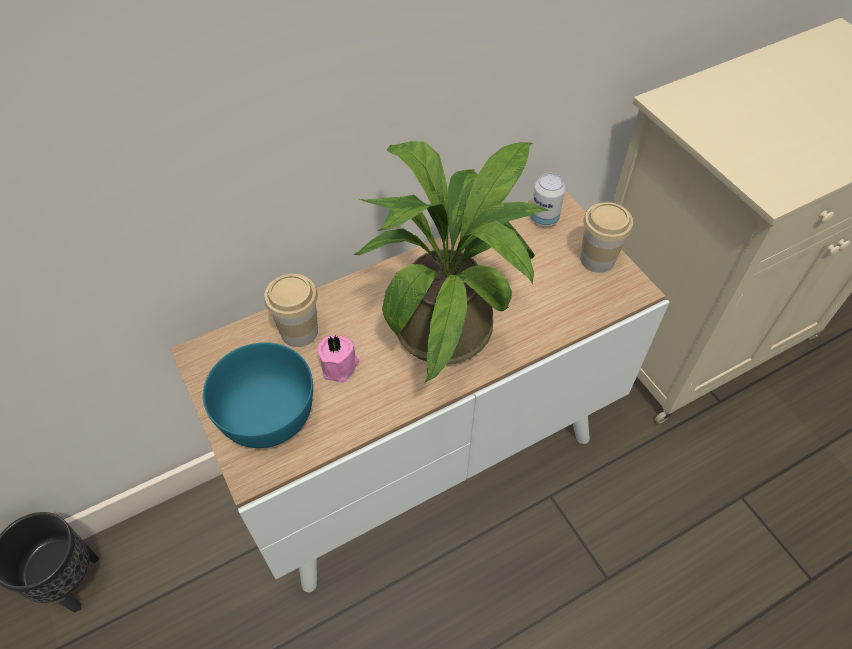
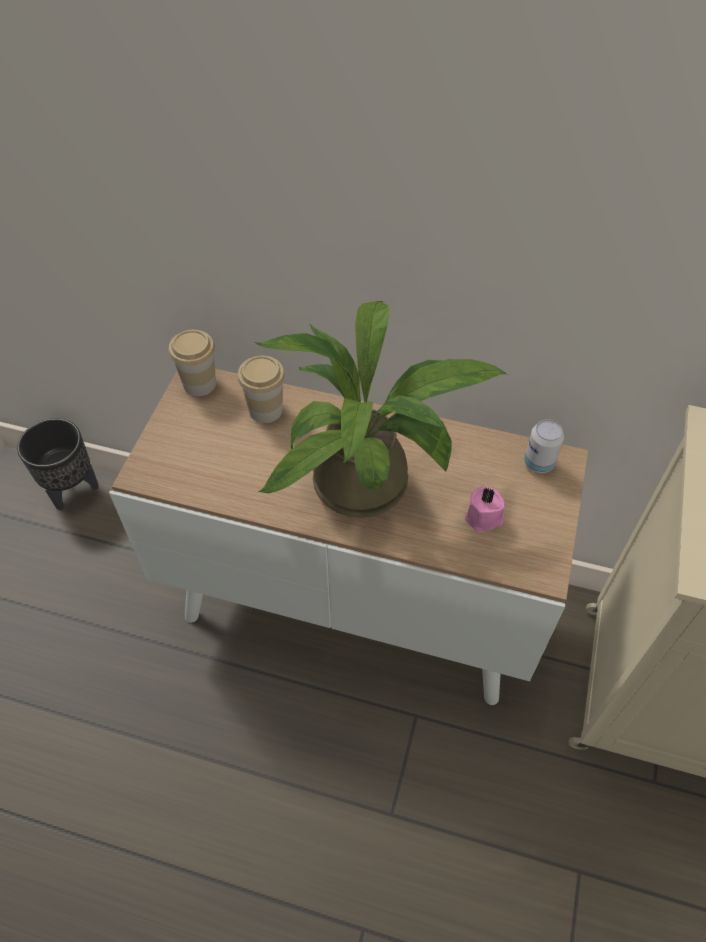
camera: 45 degrees right, 0 degrees up
turquoise bowl [203,342,313,448] -> none
pink candle [317,335,359,383] -> pink candle moved to [465,486,505,532]
cup [580,202,633,273] -> cup moved to [169,330,216,396]

